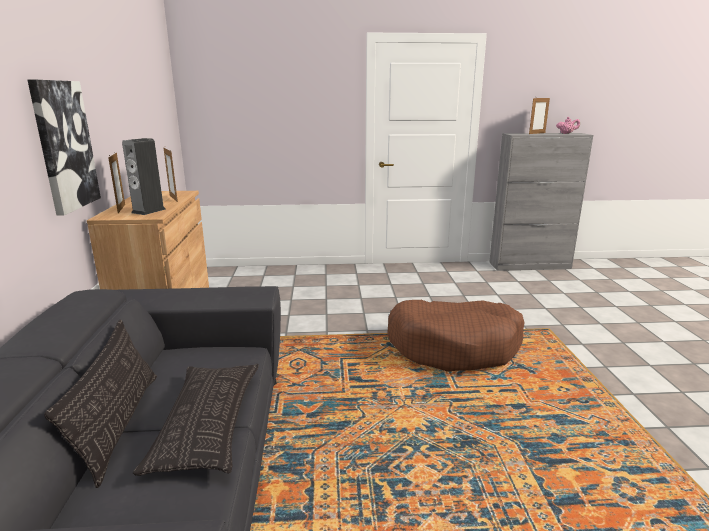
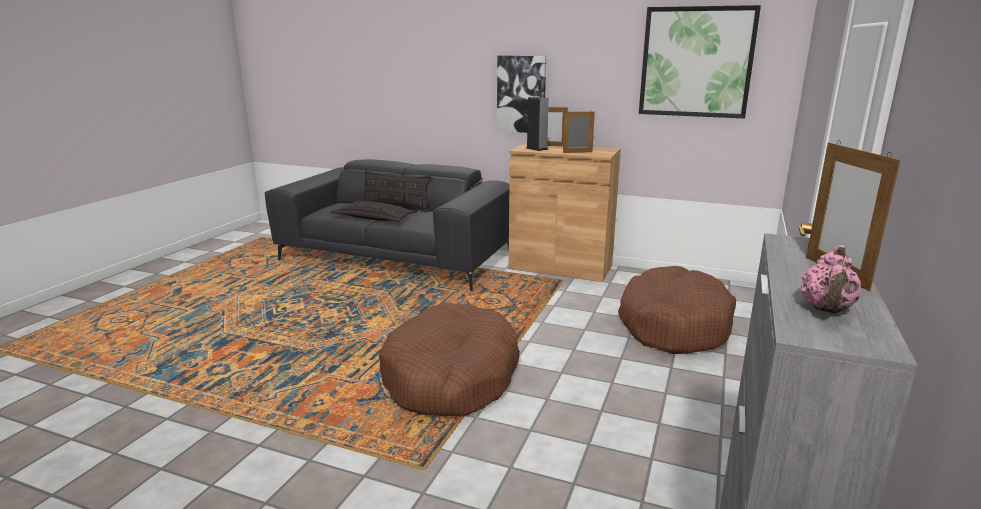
camera: 115 degrees right, 0 degrees up
none -> brown dog bed [618,266,736,354]
none -> picture [639,5,761,119]

